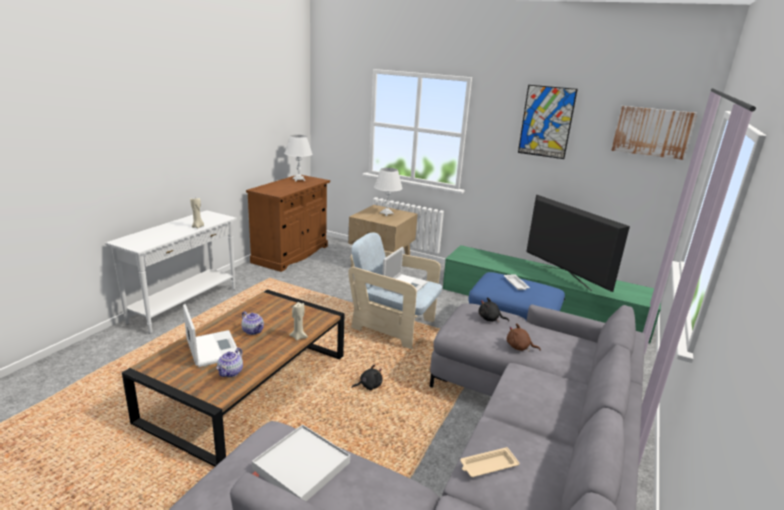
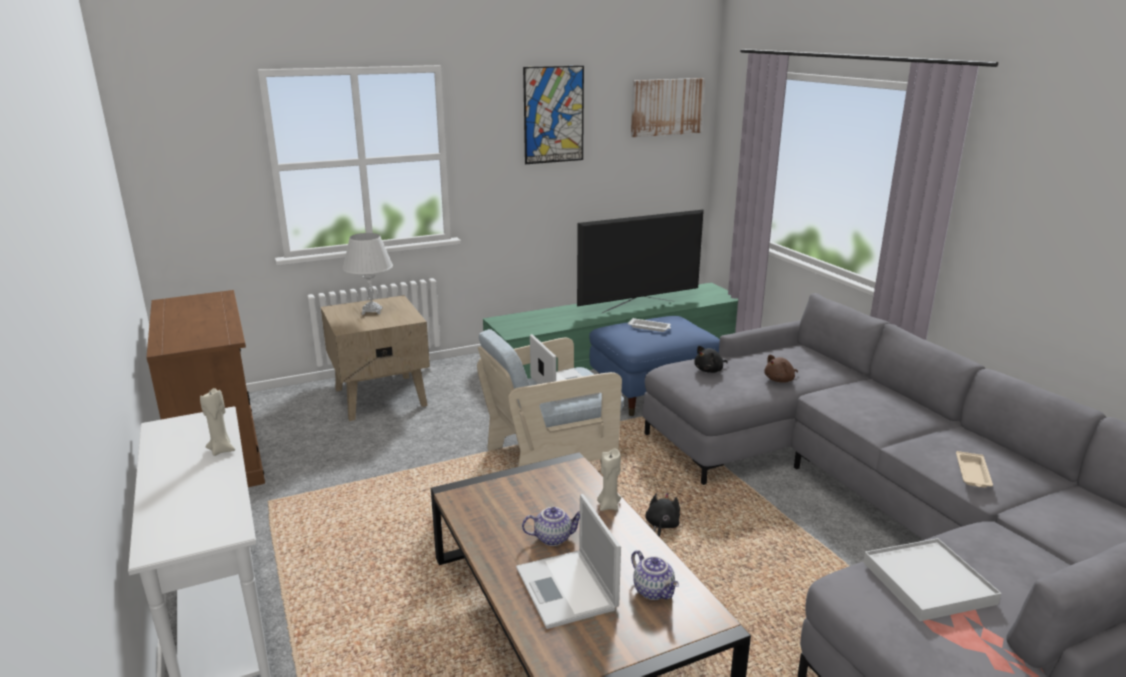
camera: 50 degrees left, 0 degrees up
laptop [183,304,240,367] -> laptop turned 120 degrees counterclockwise [516,494,621,629]
white table lamp [284,135,312,182] -> none
television [526,194,630,292] -> television turned 150 degrees clockwise [577,209,704,313]

